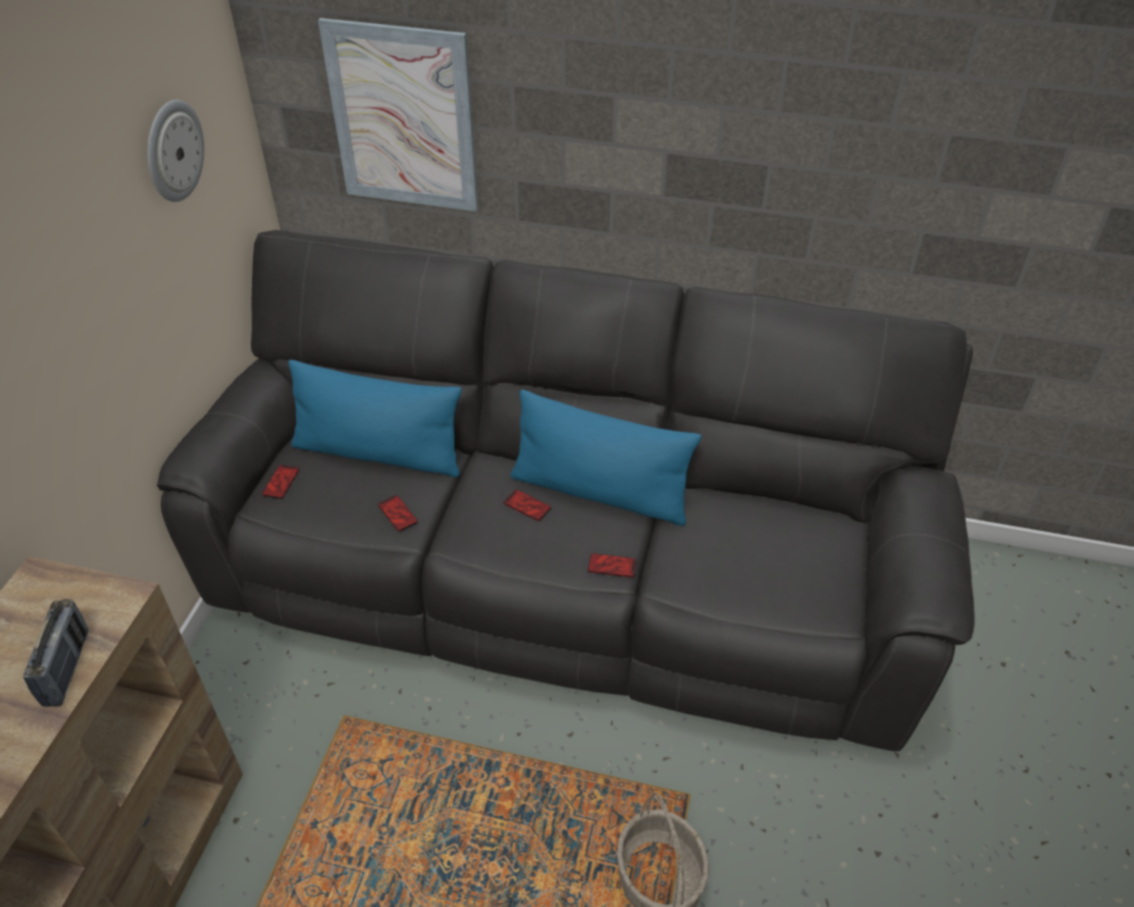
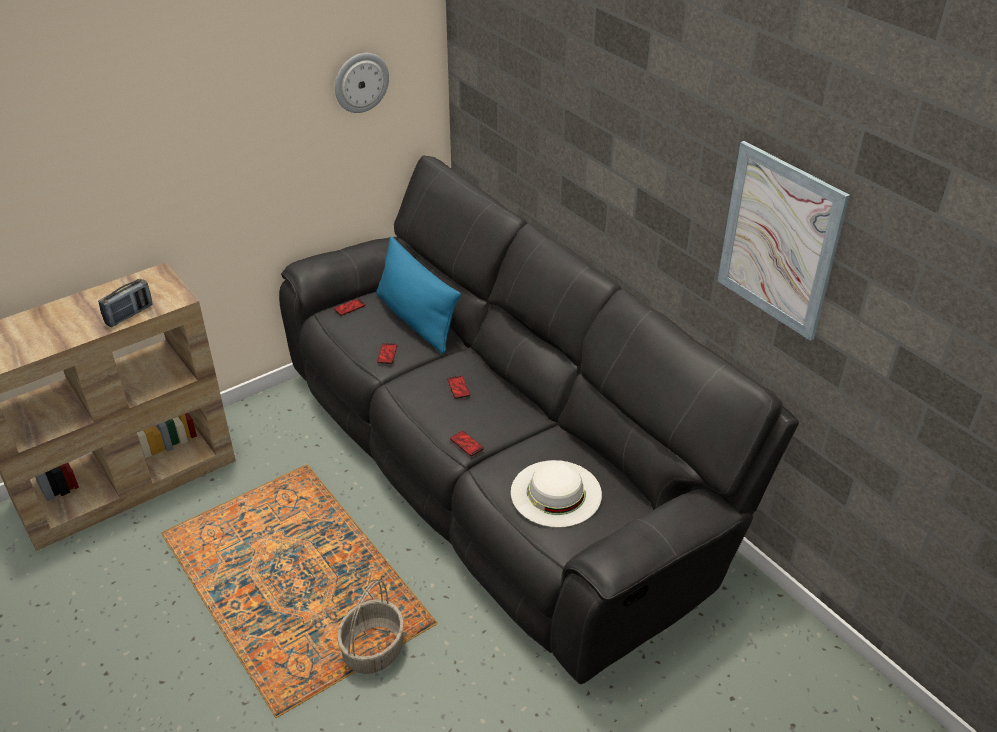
camera: 40 degrees right, 5 degrees down
picture [318,18,478,212] -> picture moved to [718,141,850,341]
blue pillow [510,390,701,526] -> none
none -> white hat [511,460,602,528]

